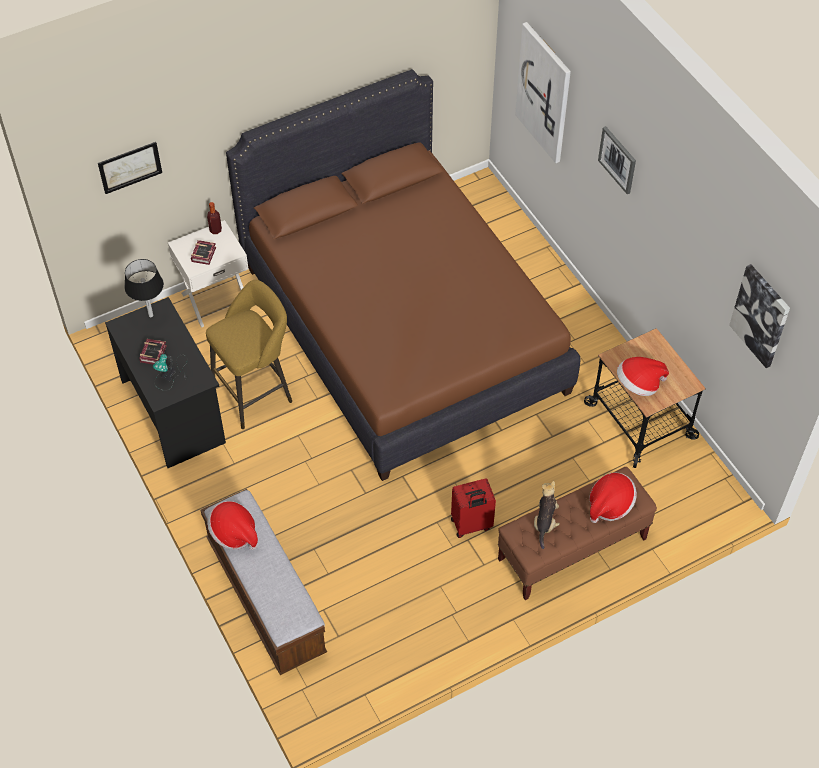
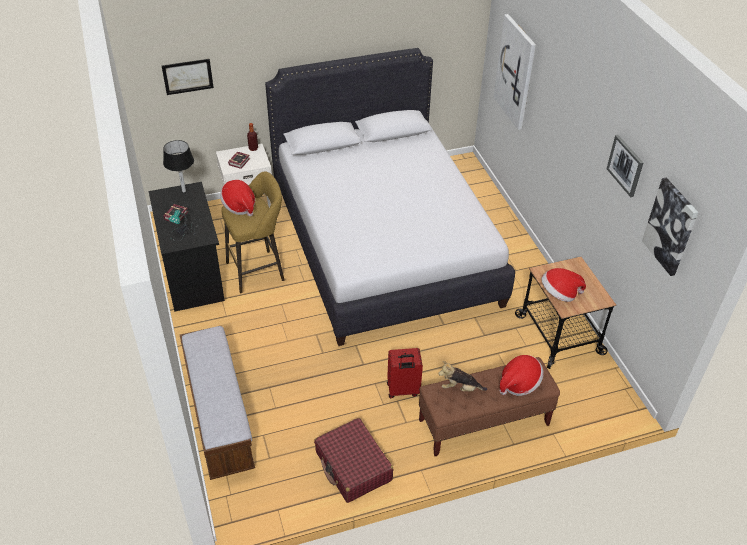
camera: 10 degrees right, 10 degrees down
hat [207,501,258,550] -> hat moved to [220,180,255,216]
brown bed [226,69,580,481] -> white bed [265,48,515,346]
plush toy [534,480,560,549] -> plush toy turned 105 degrees counterclockwise [438,361,487,392]
picture [598,126,636,194] -> picture moved to [607,135,643,197]
none -> red suitcase [314,418,394,503]

